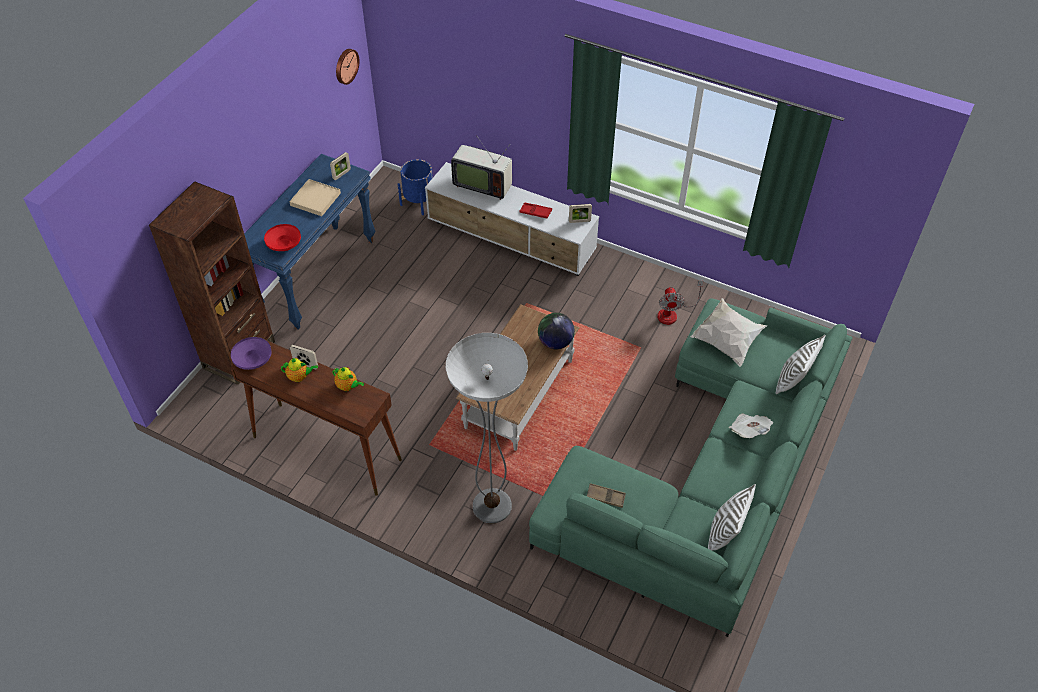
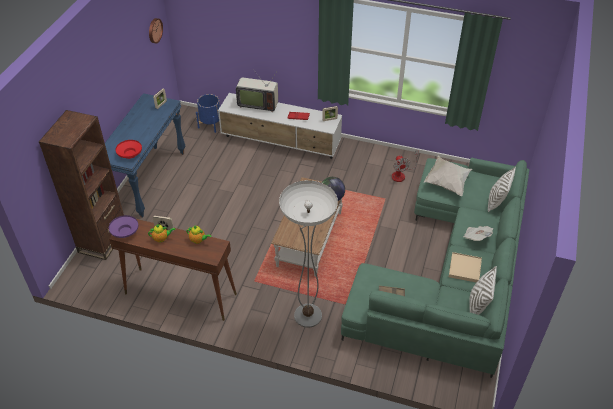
camera: 10 degrees left, 5 degrees down
beige tray [289,179,341,216] -> beige tray moved to [449,252,482,283]

